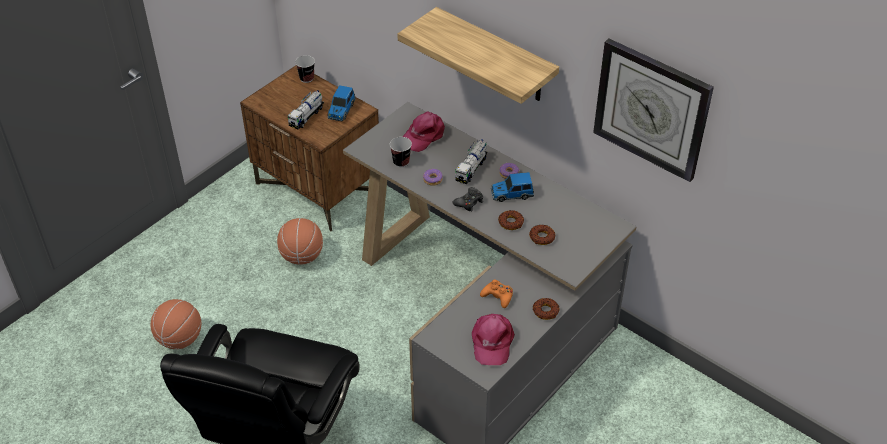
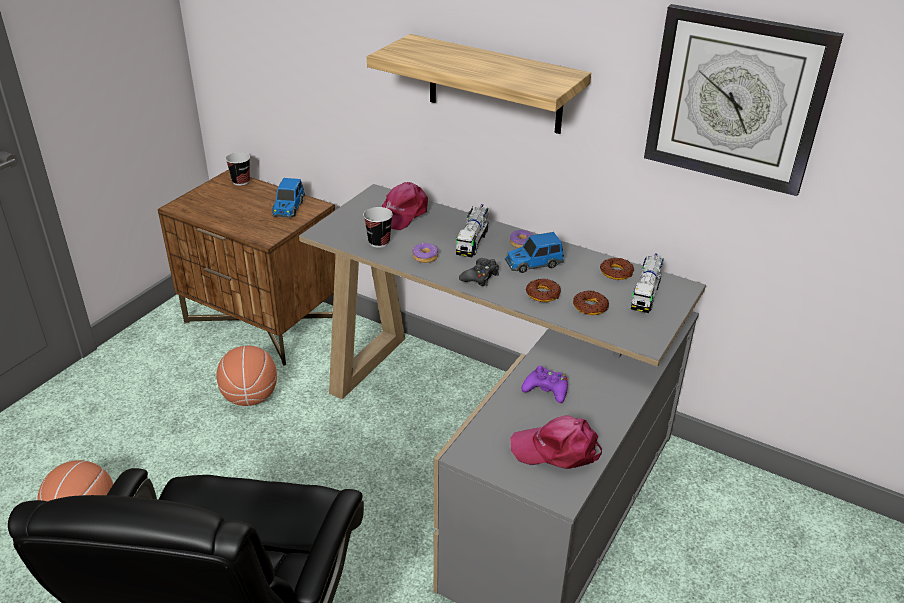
camera: 10 degrees left, 10 degrees down
toy truck [288,90,324,129] -> toy truck moved to [631,253,664,313]
pink cap [472,314,515,365] -> pink cap turned 105 degrees clockwise [510,415,602,469]
orange game controller [480,279,513,308] -> purple game controller [522,366,568,403]
donut [533,298,559,320] -> donut moved to [600,258,634,280]

